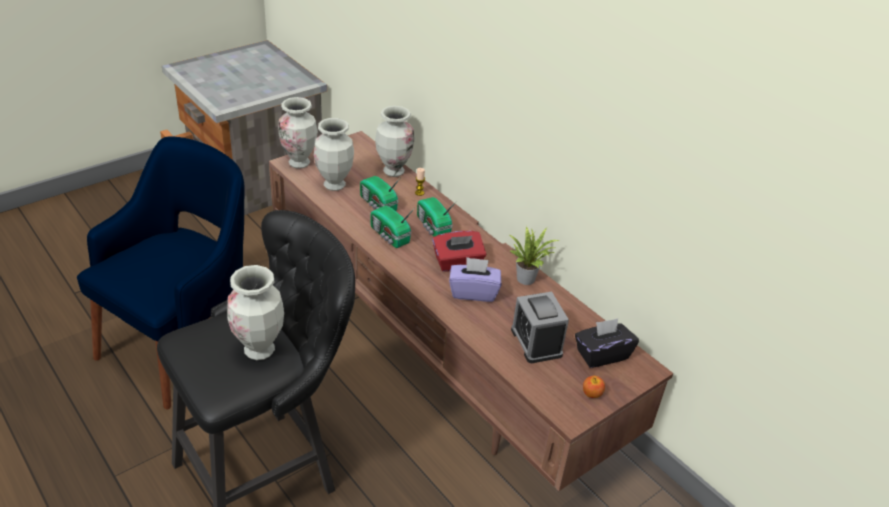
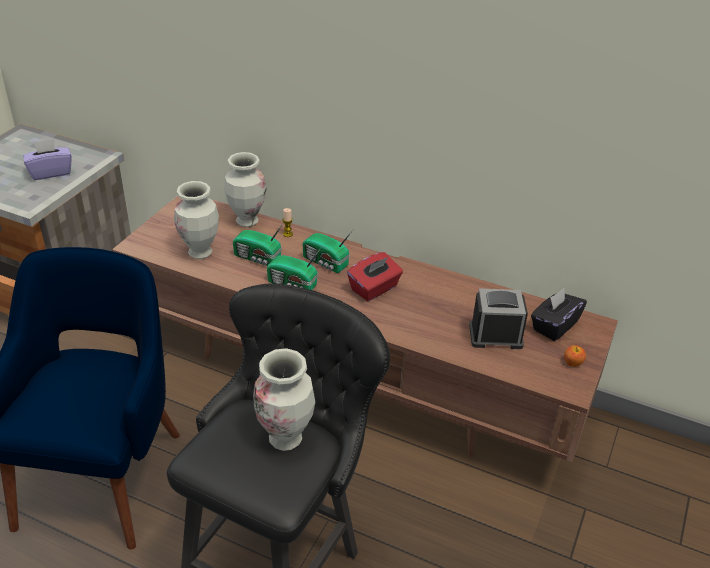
camera: 25 degrees left, 0 degrees up
vase [278,97,318,169] -> none
purple tissue box [449,257,501,302] -> purple tissue box moved to [23,139,72,180]
potted plant [509,226,559,285] -> none
alarm clock [511,292,569,363] -> alarm clock turned 135 degrees clockwise [469,288,528,349]

